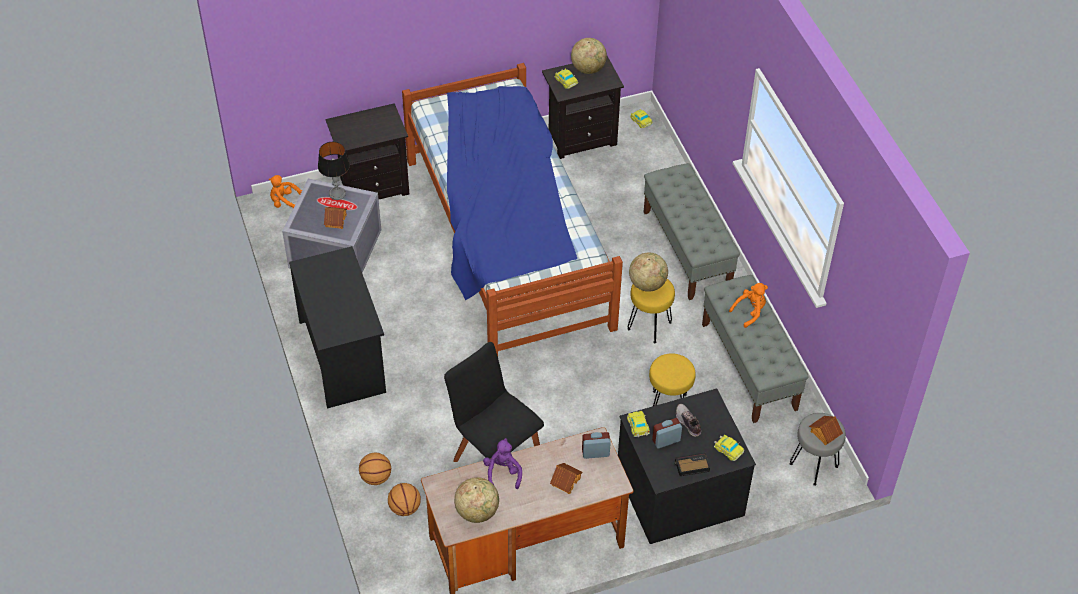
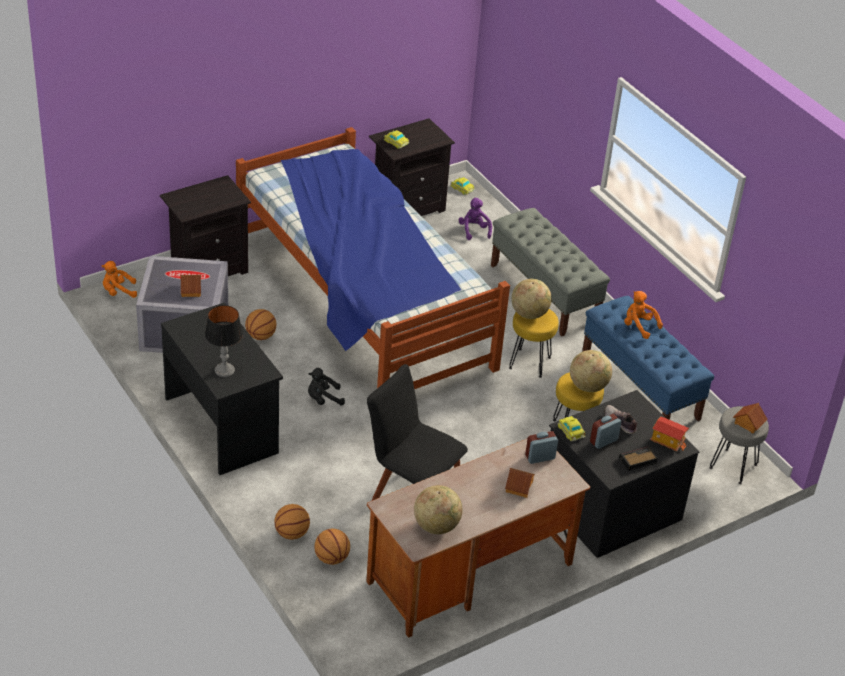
camera: 15 degrees left, 10 degrees down
table lamp [318,142,350,200] -> table lamp moved to [205,305,243,377]
purple plush toy [483,438,522,489] -> purple plush toy moved to [459,198,492,240]
globe [571,38,607,74] -> globe moved to [570,350,612,392]
grey bench [702,275,809,423] -> blue bench [582,296,714,421]
toy car [714,435,744,461] -> toy house [650,416,689,451]
orange plush toy [729,283,768,328] -> orange plush toy turned 90 degrees counterclockwise [624,291,663,339]
none -> basketball [245,309,277,340]
none -> black plush toy [308,368,345,405]

